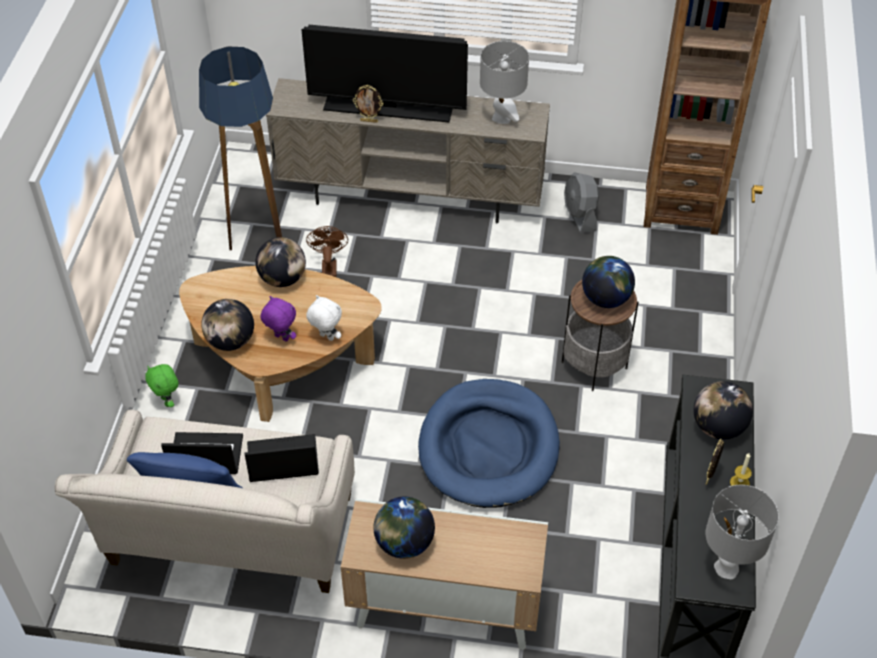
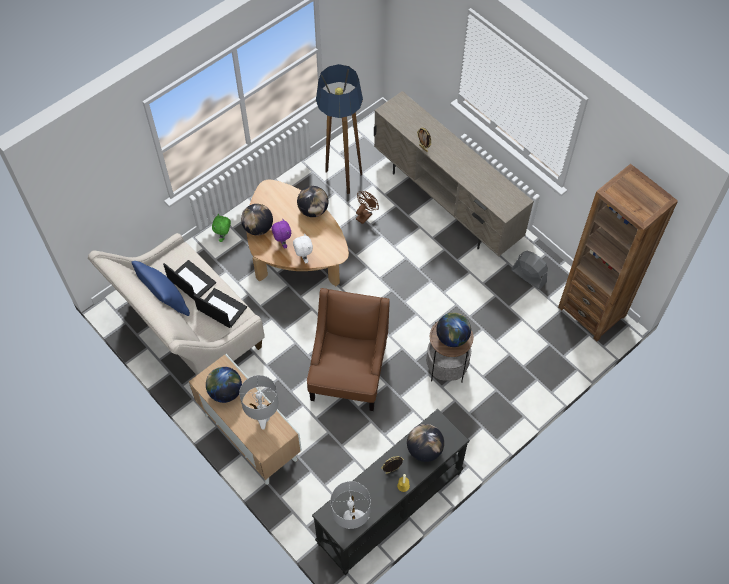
camera: 40 degrees right, 10 degrees up
television [301,25,468,122] -> none
blue dog bed [418,379,560,508] -> brown armchair [307,288,390,411]
grey table lamp [480,41,529,124] -> grey table lamp moved to [239,375,279,430]
grey fan [564,172,599,234] -> grey fan turned 105 degrees clockwise [511,251,548,289]

